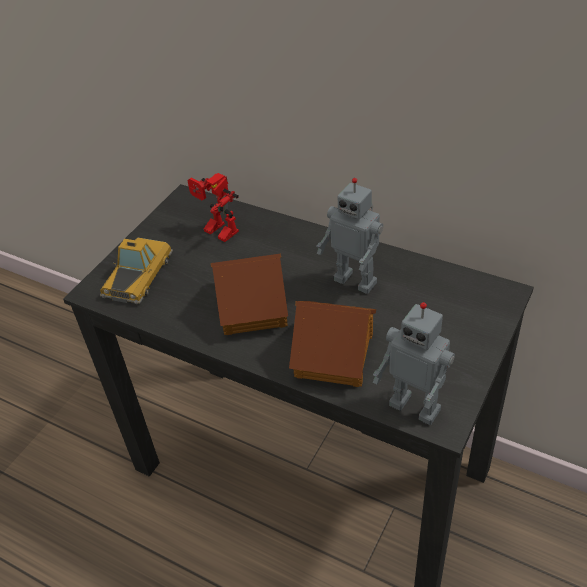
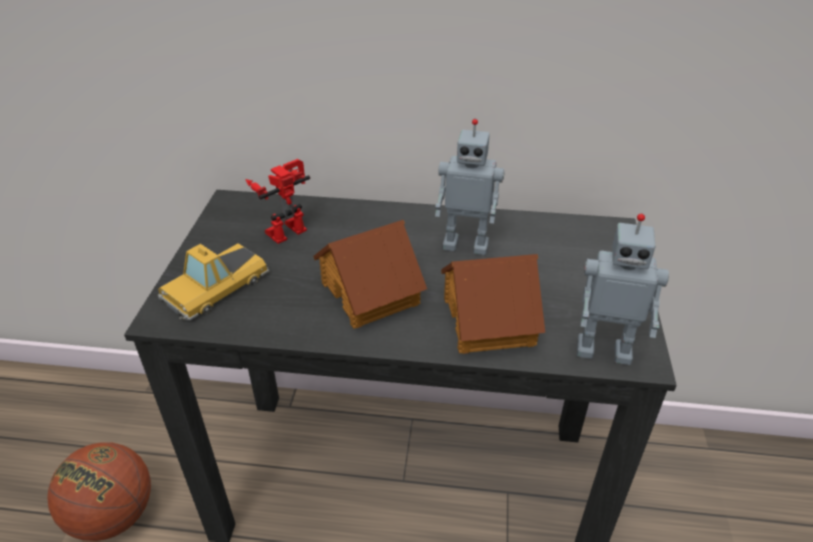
camera: 25 degrees left, 5 degrees down
toy car [100,237,173,304] -> toy car turned 135 degrees counterclockwise [158,243,269,321]
toy robot [187,173,239,242] -> toy robot turned 120 degrees clockwise [245,159,310,244]
none -> basketball [47,442,151,541]

